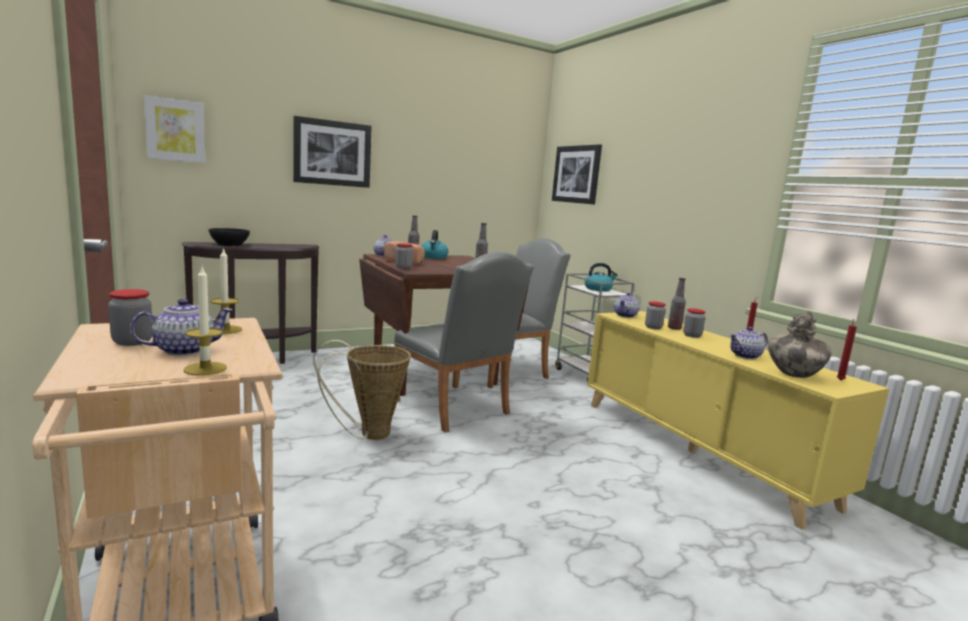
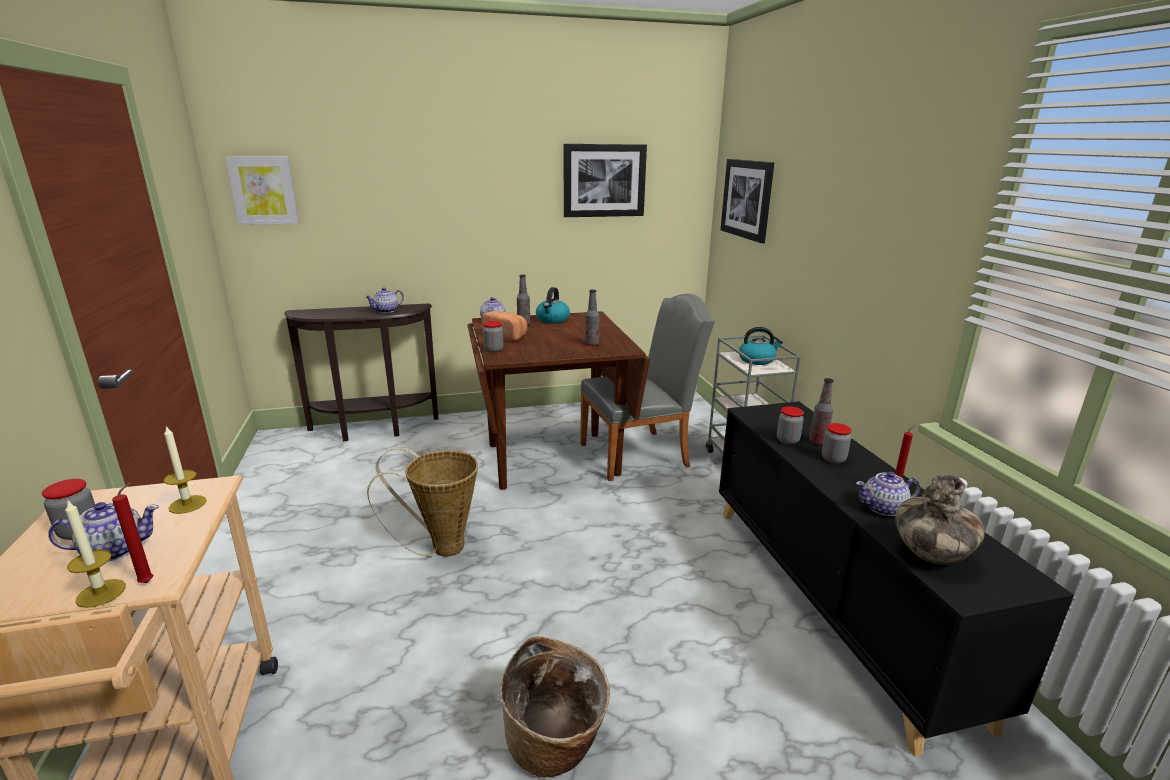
camera: 15 degrees right, 10 degrees up
black bowl [209,228,250,246] -> none
picture [293,116,372,188] -> picture moved to [564,144,647,217]
grey chair [394,251,534,432] -> none
yellow cabinet [587,311,890,530] -> black cabinet [719,401,1074,757]
teapot [614,293,639,318] -> teapot moved to [365,287,404,313]
red candle [837,319,857,381] -> red candle moved to [112,483,153,583]
none -> basket [500,636,610,778]

